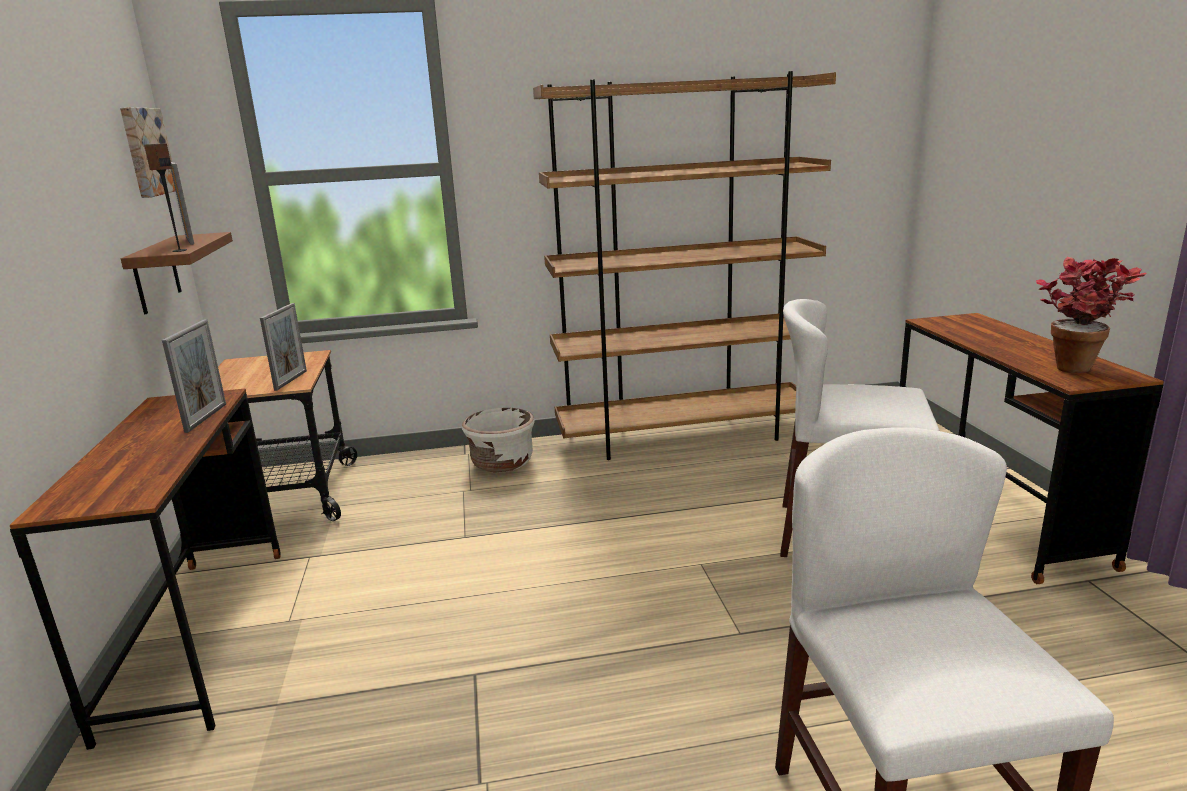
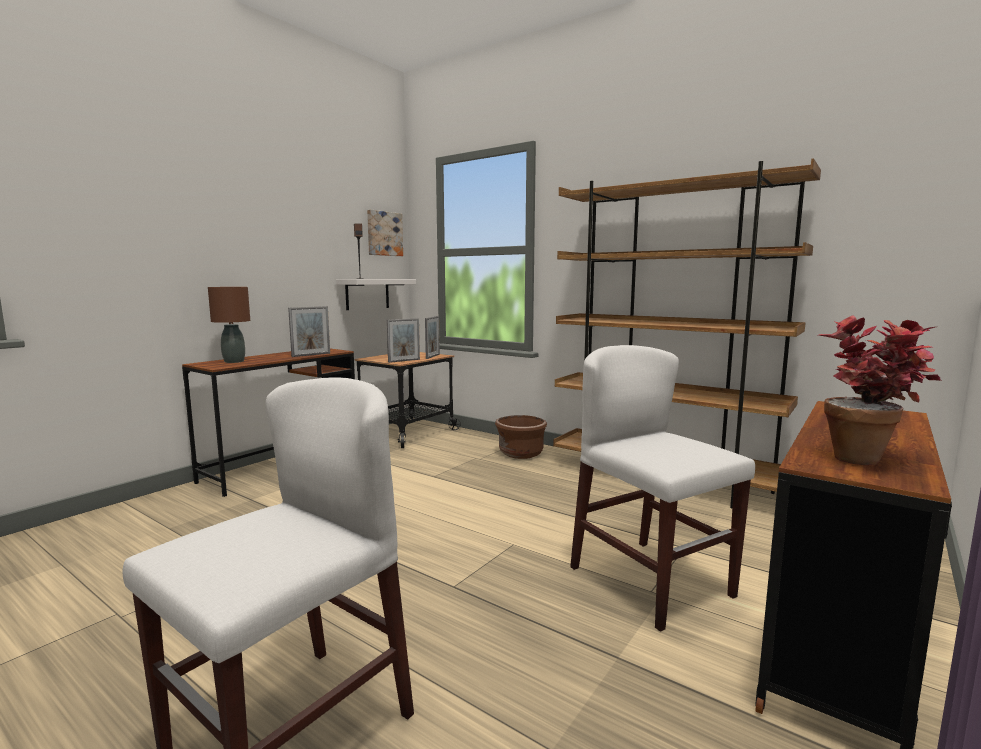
camera: 45 degrees right, 10 degrees down
brown shelf [121,232,233,314] -> white shelf [336,279,416,310]
picture frame [171,162,194,245] -> picture frame moved to [425,316,440,359]
white planter [462,408,535,472] -> brown planter [495,415,547,459]
none -> brown table lamp [208,287,250,363]

